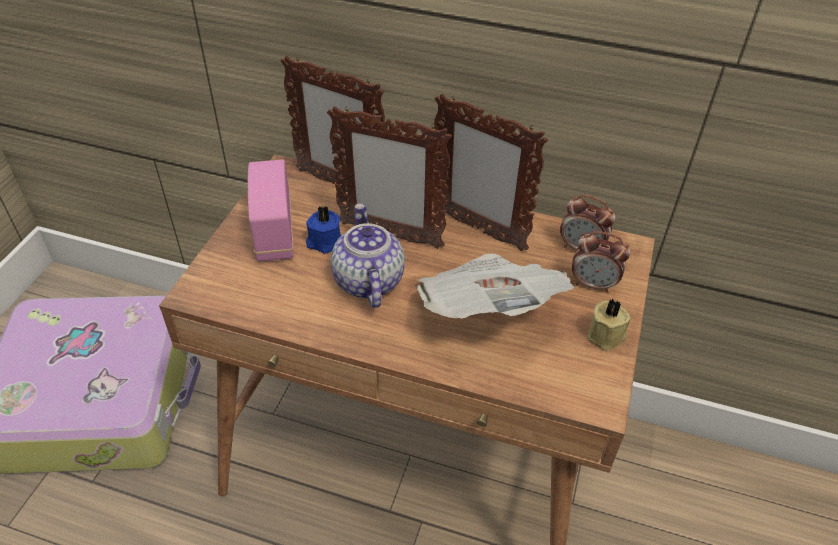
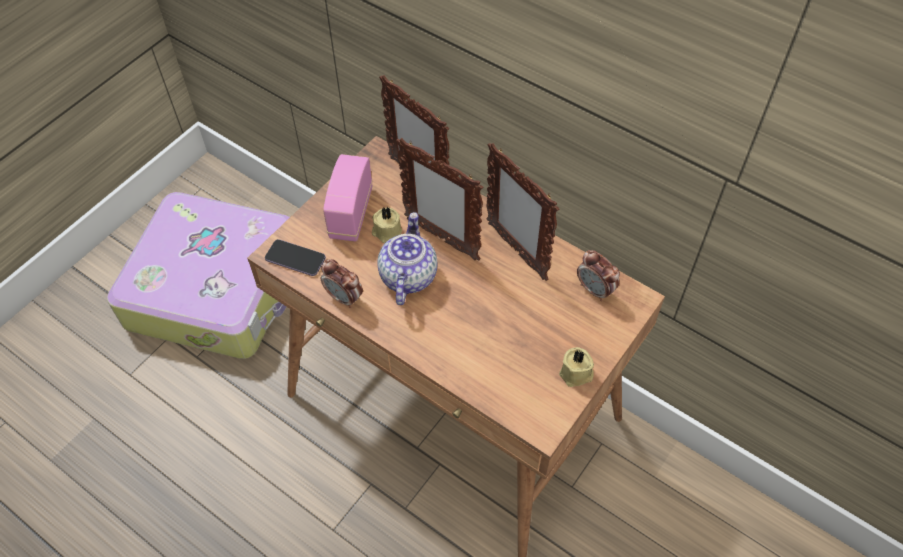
camera: 20 degrees right, 10 degrees up
blue candle [306,206,342,254] -> beige candle [372,207,402,243]
newspaper [417,253,574,318] -> none
alarm clock [572,231,631,293] -> alarm clock moved to [321,259,363,308]
none -> phone [265,239,326,276]

